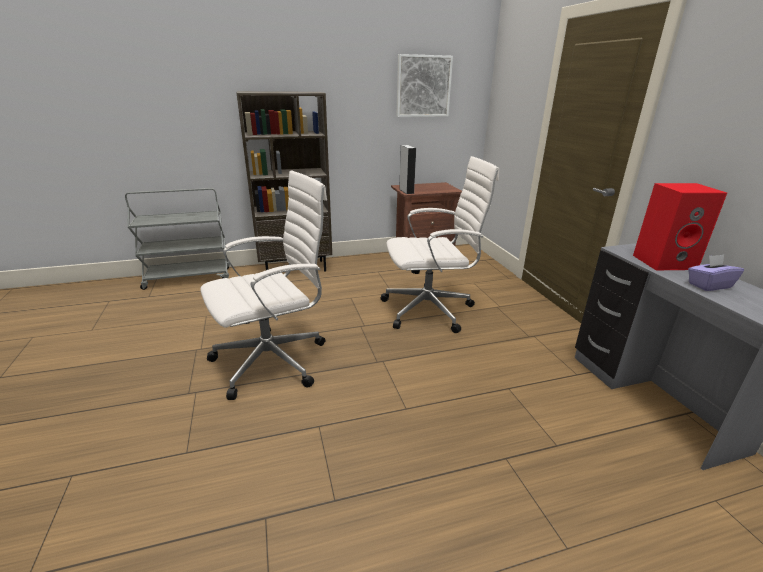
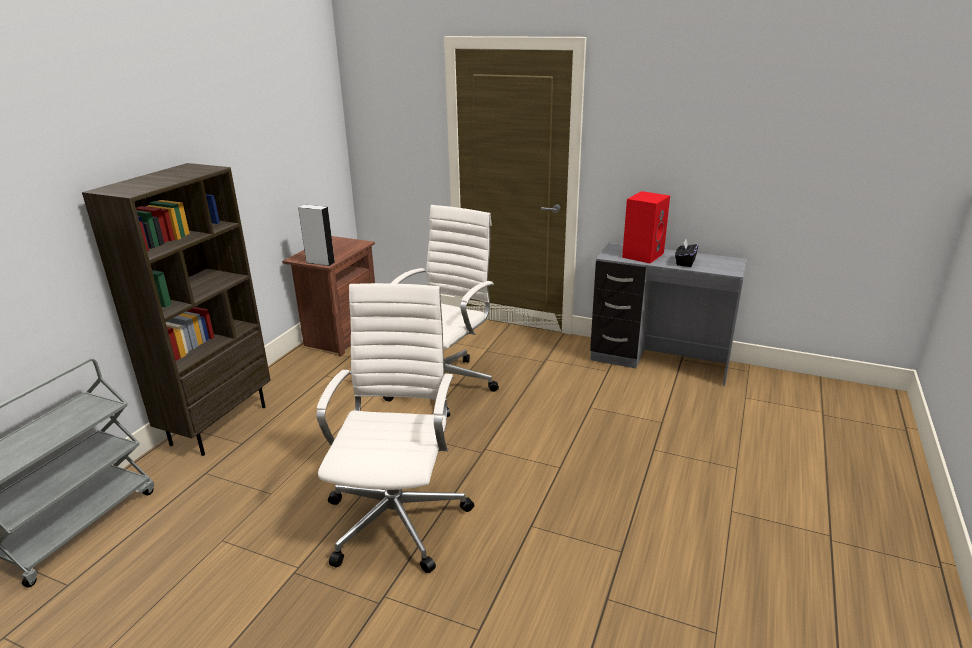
camera: 50 degrees left, 0 degrees up
picture [396,54,453,117] -> none
purple tissue box [688,254,744,291] -> black tissue box [675,239,698,267]

